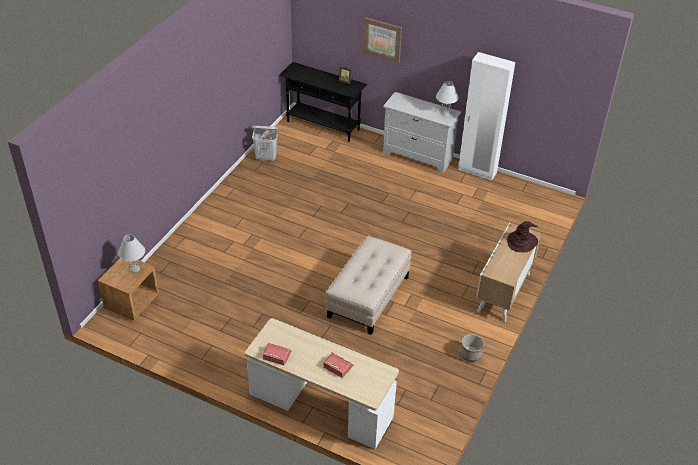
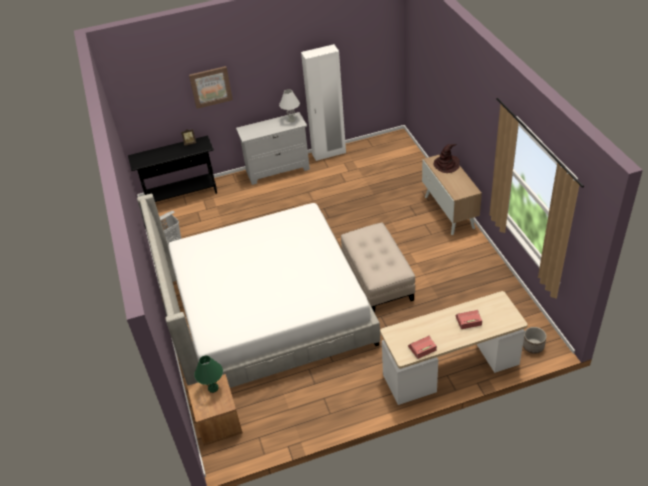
camera: 40 degrees left, 0 degrees up
white table lamp [118,235,145,273] -> green table lamp [194,356,223,393]
planter [460,334,484,362] -> planter moved to [523,327,547,354]
none -> bed [137,194,380,388]

